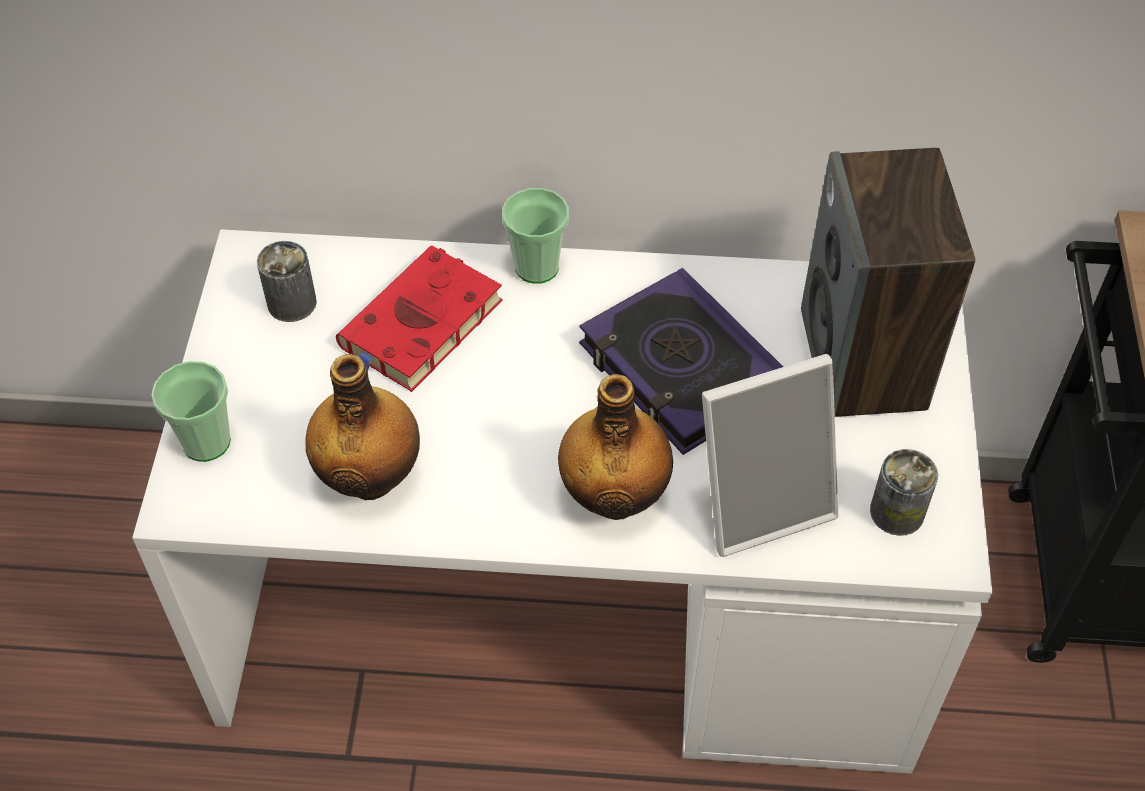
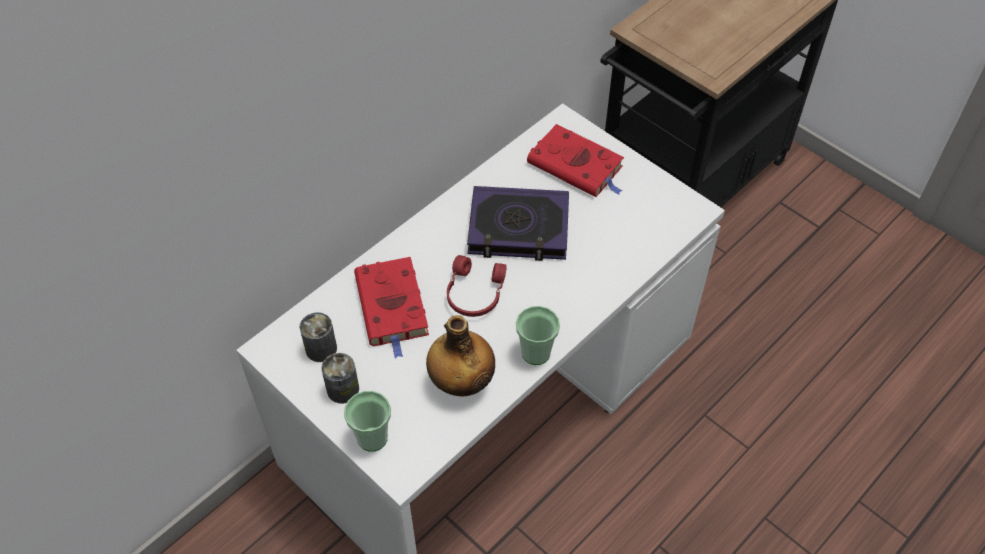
camera: 50 degrees left, 0 degrees up
cup [502,188,569,284] -> cup moved to [516,306,560,365]
bottle [558,374,673,520] -> none
picture frame [702,354,838,557] -> none
speaker [801,148,975,417] -> red book [527,124,624,197]
can [870,449,938,536] -> can moved to [321,353,359,404]
none -> red headphones [447,255,507,317]

